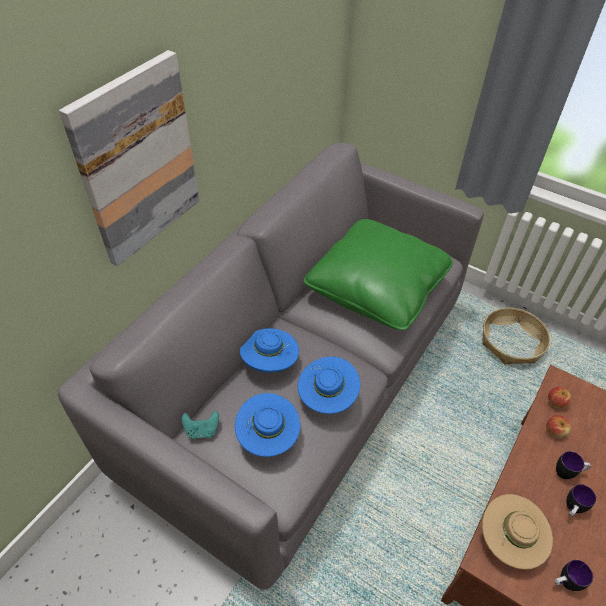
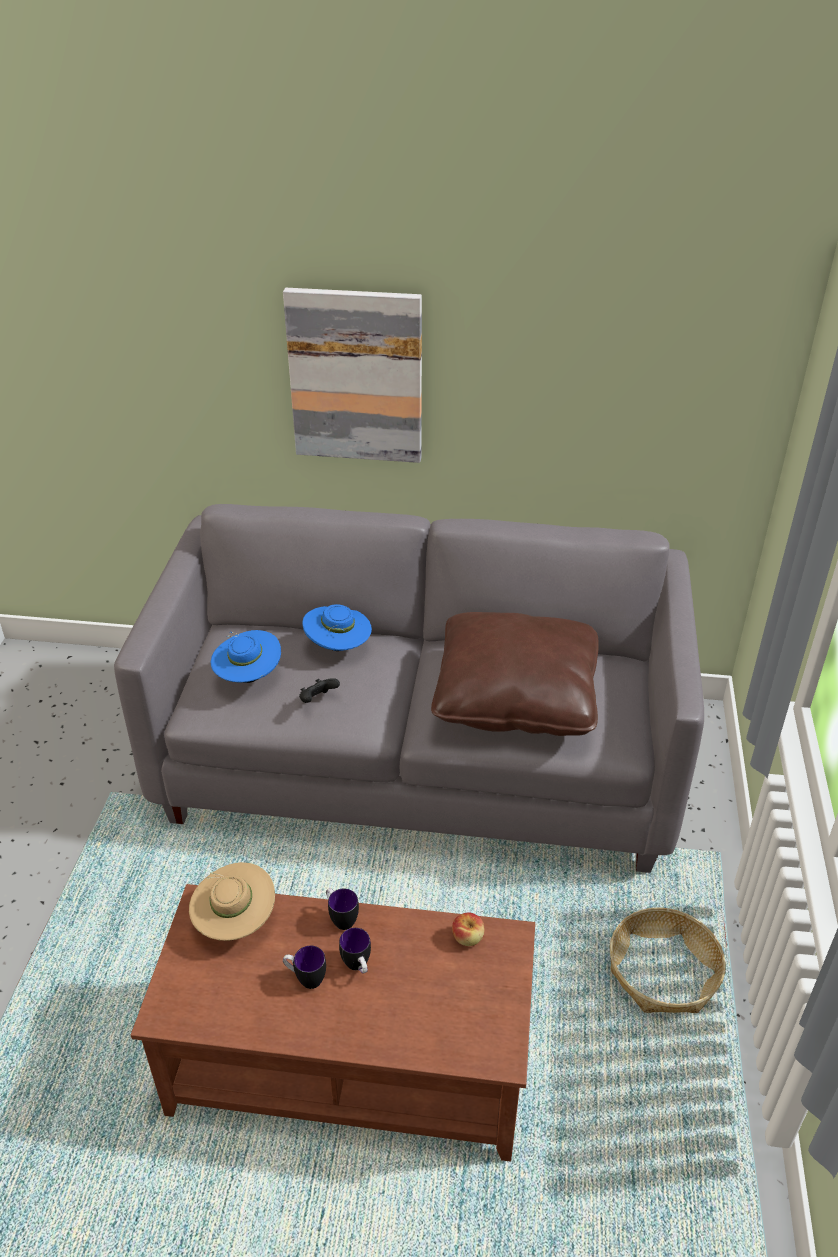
camera: 65 degrees right, 10 degrees down
turquoise game controller [182,411,219,439] -> none
blue hat [298,356,360,414] -> black game controller [299,678,340,703]
green pillow [303,219,453,330] -> brown pillow [431,612,599,736]
apple [546,415,571,438] -> none
mug [554,560,593,591] -> mug moved to [326,888,359,930]

